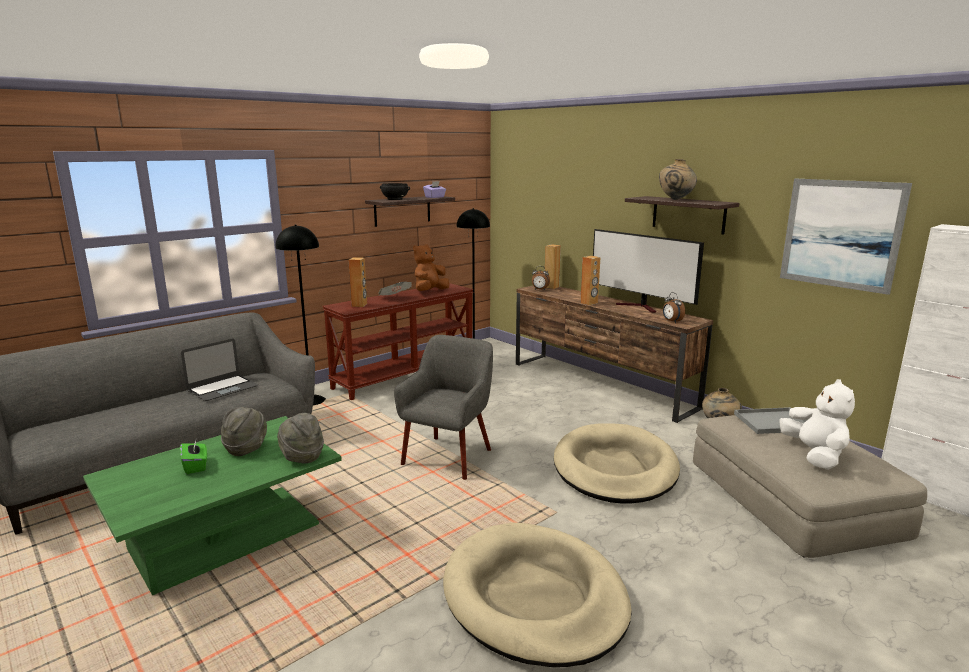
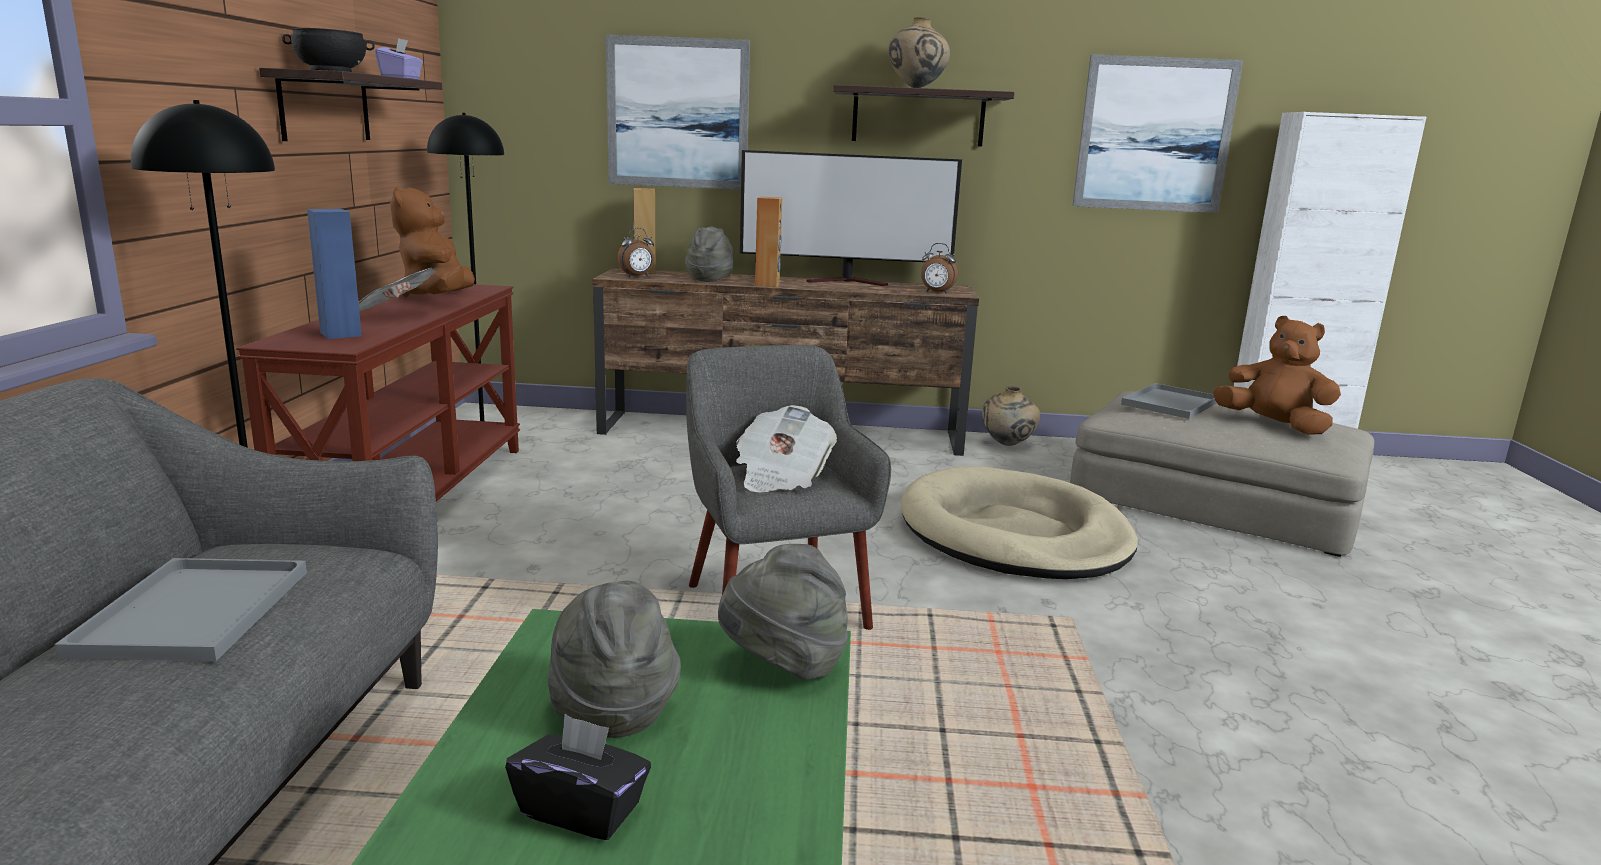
camera: 45 degrees left, 0 degrees up
green tissue box [180,440,207,474] -> black tissue box [505,714,651,840]
laptop [181,339,258,401] -> grey tray [54,558,307,661]
brown speaker [349,257,367,307] -> blue speaker [307,209,362,339]
beige dog bed [443,522,631,667] -> none
white plush toy [779,379,855,470] -> brown plush toy [1213,316,1341,434]
none -> picture [606,35,750,190]
none -> grey hat [685,226,733,282]
none -> newspaper [736,405,837,492]

